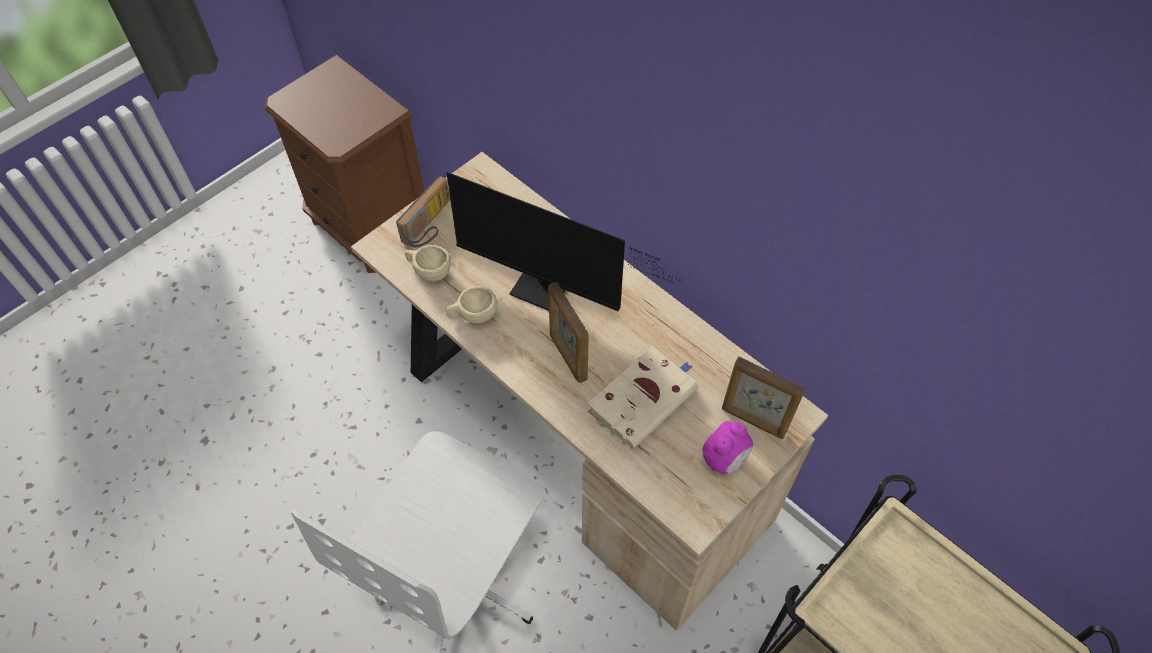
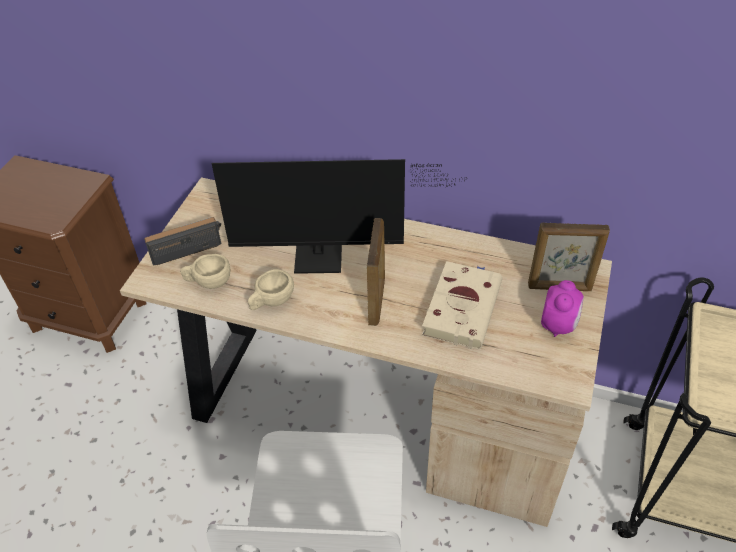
camera: 25 degrees left, 10 degrees down
radio [396,176,450,247] -> radio turned 120 degrees counterclockwise [144,217,221,265]
picture frame [548,282,589,383] -> picture frame turned 120 degrees counterclockwise [367,218,385,326]

